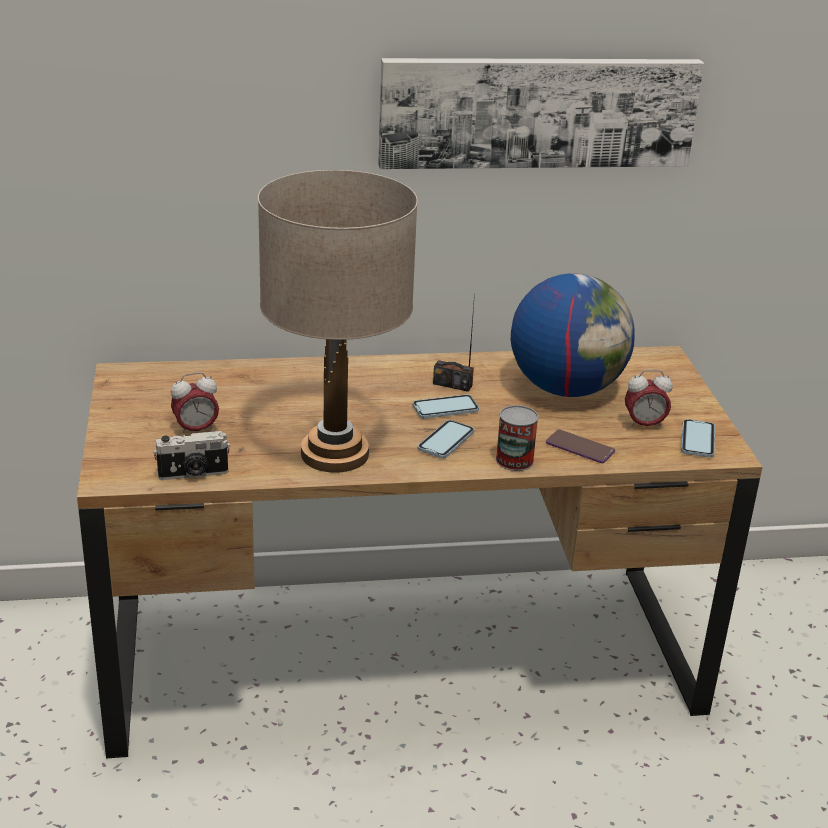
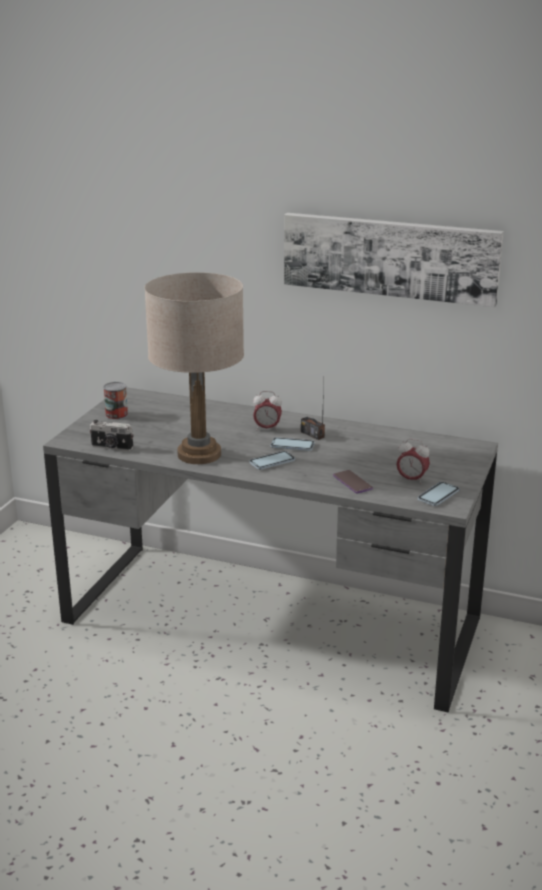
camera: 30 degrees right, 5 degrees down
brown desk [77,346,763,759] -> grey desk [43,387,498,713]
alarm clock [171,372,219,436] -> alarm clock moved to [253,391,282,431]
can [496,405,539,471] -> can moved to [103,382,128,420]
globe [511,273,635,397] -> none

